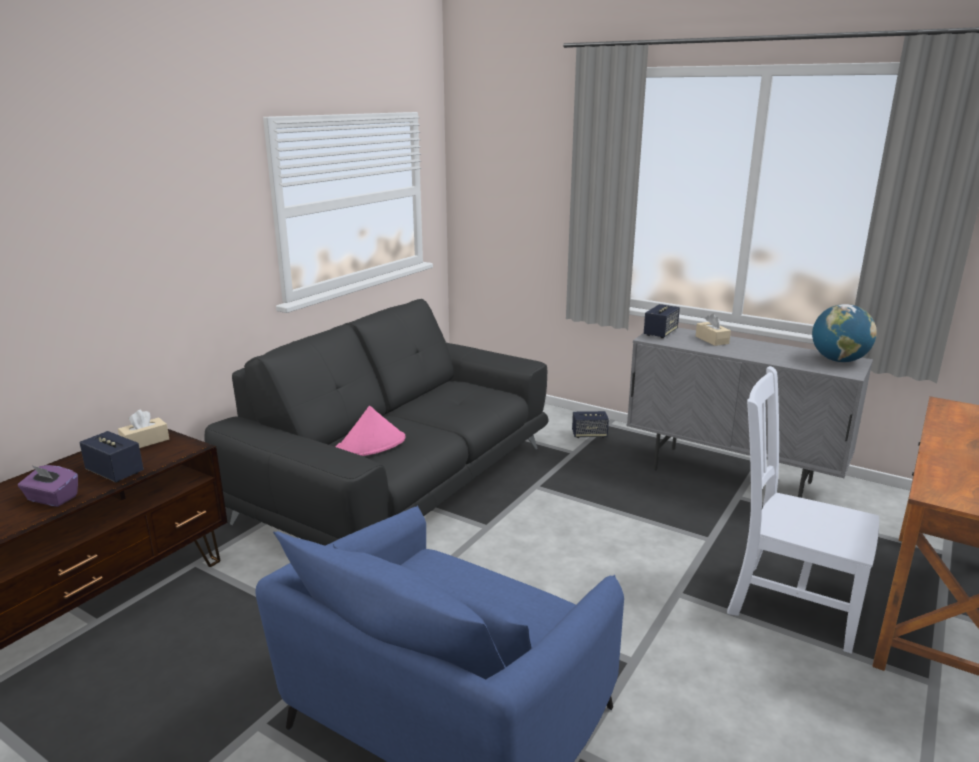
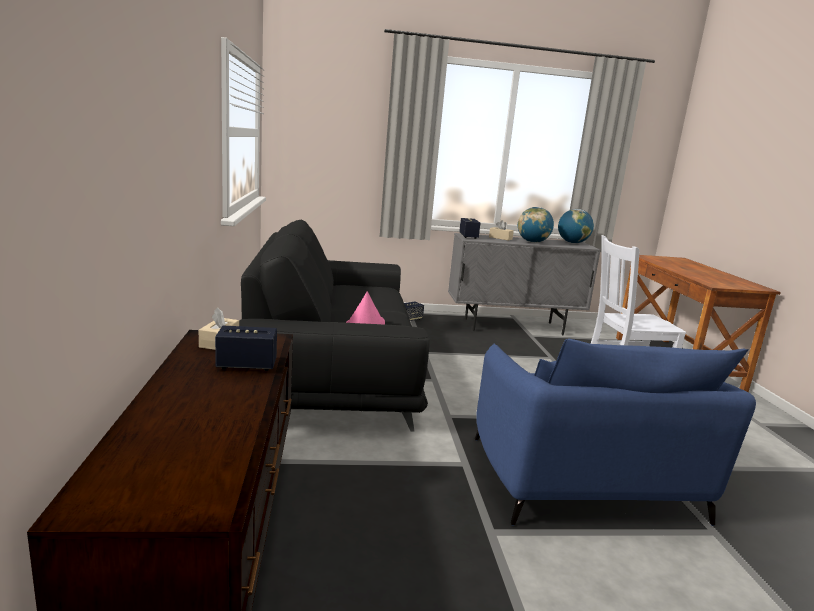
camera: 40 degrees left, 5 degrees down
purple tissue box [18,465,78,507] -> none
none -> globe [518,207,554,243]

